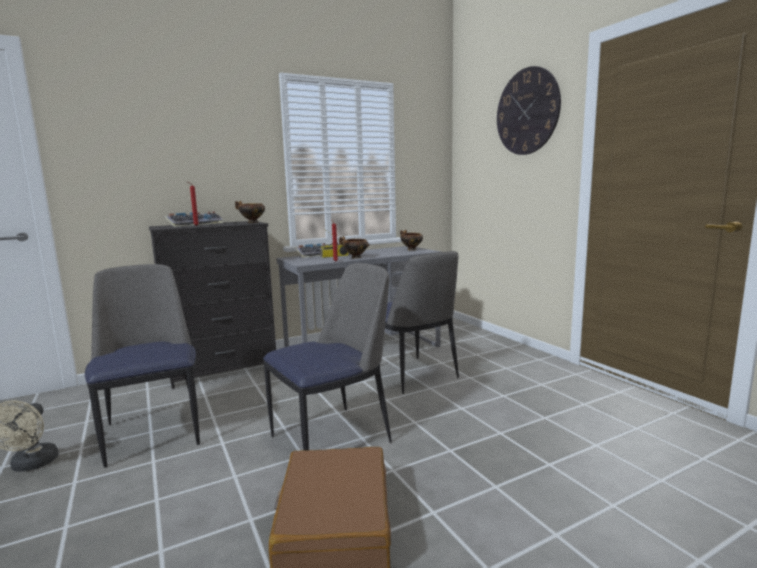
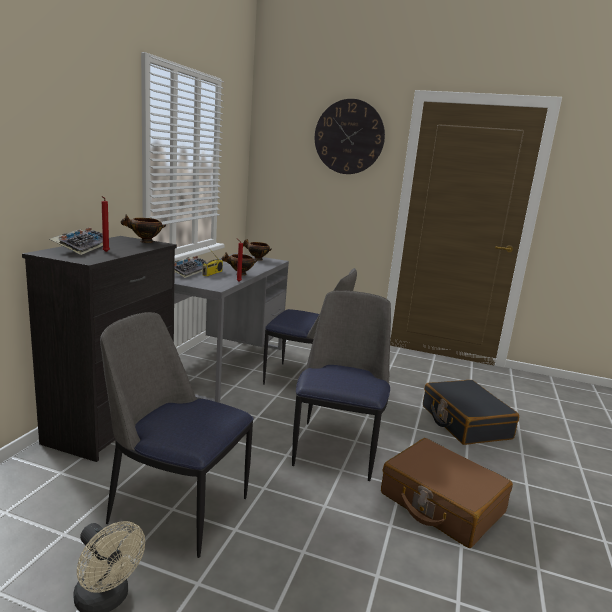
camera: 45 degrees left, 5 degrees up
none -> black suitcase [423,380,519,445]

